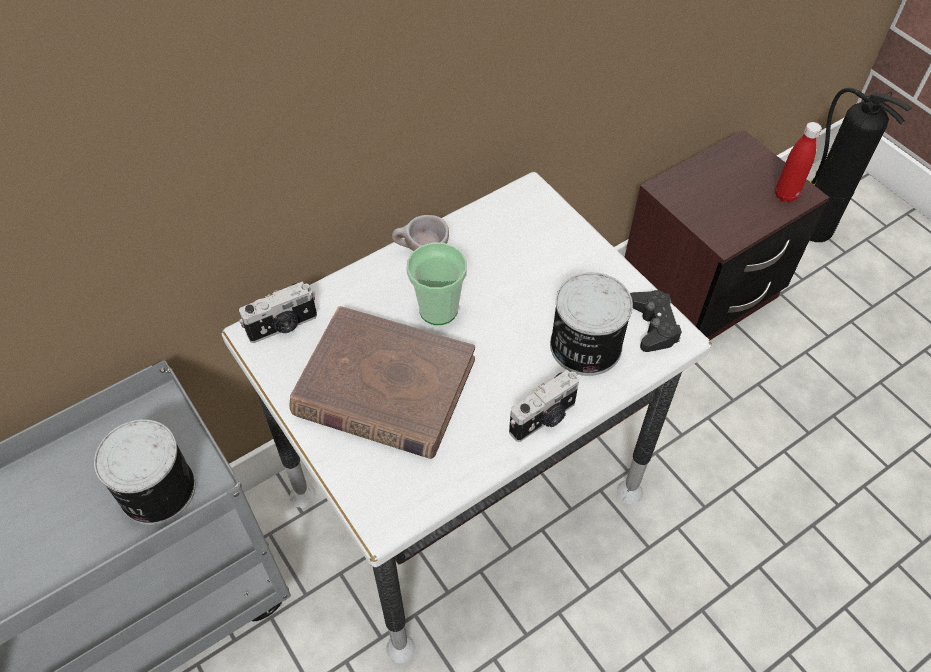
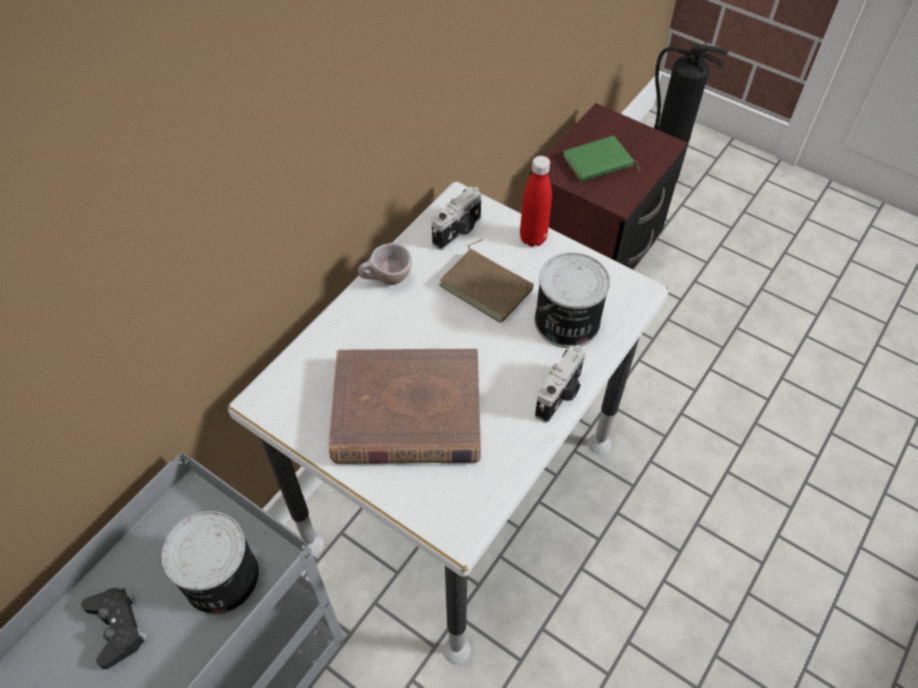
camera: 20 degrees left, 0 degrees up
camera [239,281,317,343] -> camera moved to [432,187,481,250]
cup [407,243,467,325] -> none
black game controller [630,290,682,352] -> black game controller moved to [81,588,147,669]
red bottle [775,122,822,202] -> red bottle moved to [520,156,552,247]
none -> brown book [439,239,534,323]
none -> green book [563,135,640,182]

